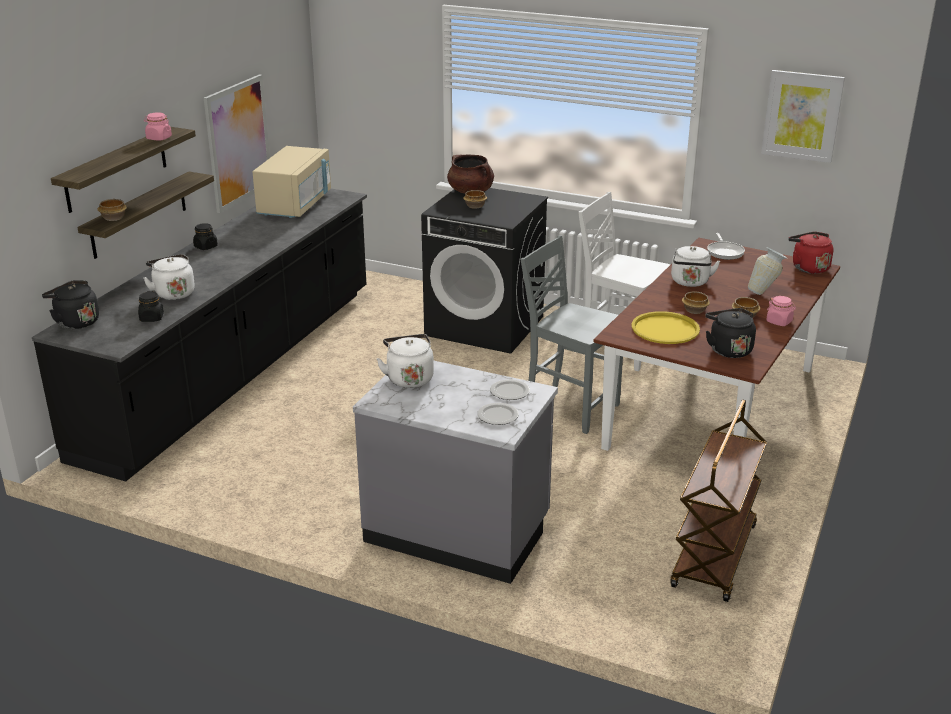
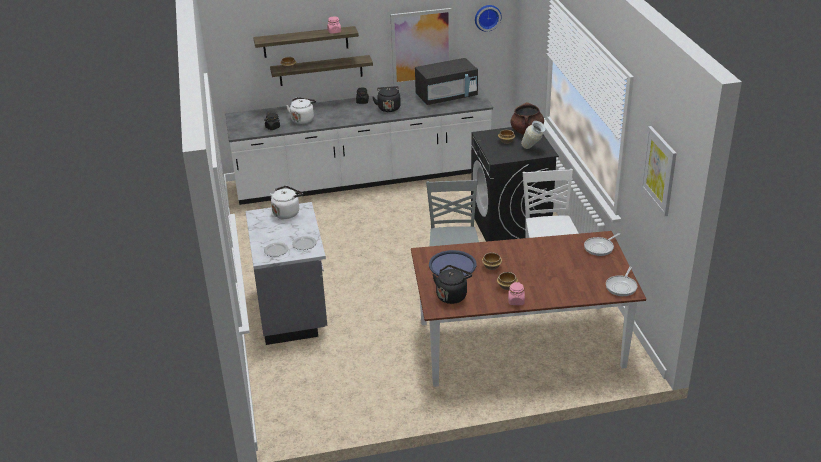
camera: 55 degrees right, 5 degrees up
black counter [32,189,367,482] -> white counter [225,85,493,205]
black kettle [42,280,99,329] -> black kettle moved to [372,86,401,112]
beige microwave [252,146,331,218] -> black microwave [415,58,478,105]
yellow tray [631,311,700,344] -> blue tray [429,250,476,277]
white kettle [671,246,720,287] -> none
brown cart [671,400,767,602] -> none
vase [748,247,788,295] -> vase moved to [521,121,546,149]
red kettle [788,232,834,274] -> frying pan [606,266,637,296]
none -> wall clock [475,5,502,32]

